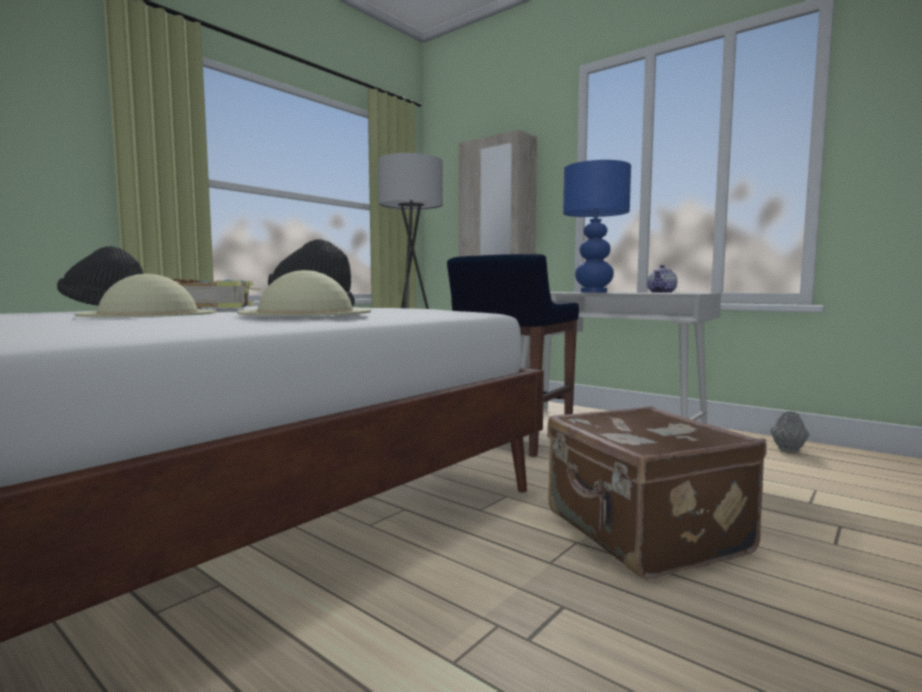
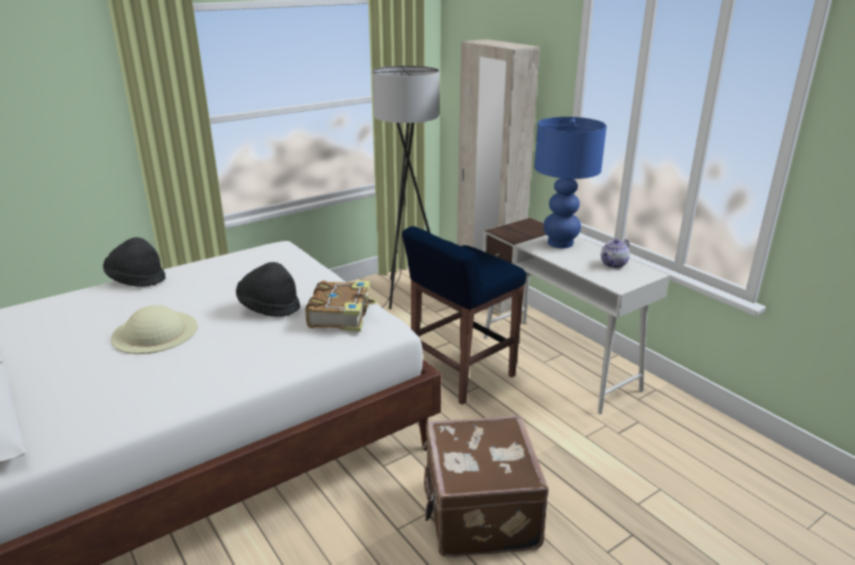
camera: 15 degrees right, 20 degrees up
book [172,279,260,309] -> book moved to [305,280,377,332]
beige hat [237,270,371,316] -> none
grey vase [770,411,809,452] -> none

